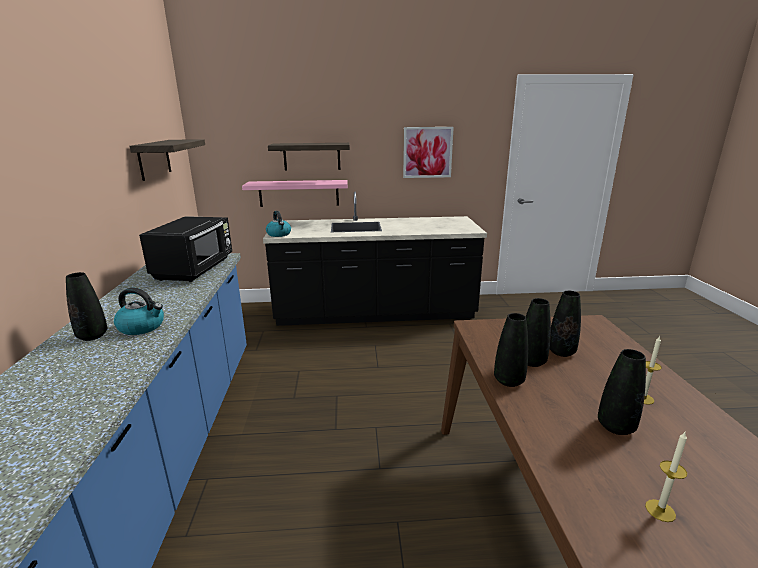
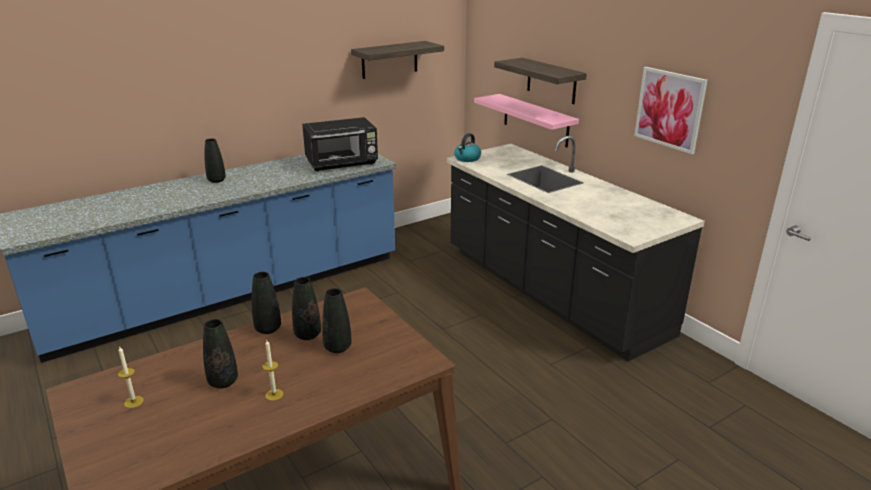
camera: 60 degrees right, 5 degrees up
kettle [114,288,164,335] -> none

